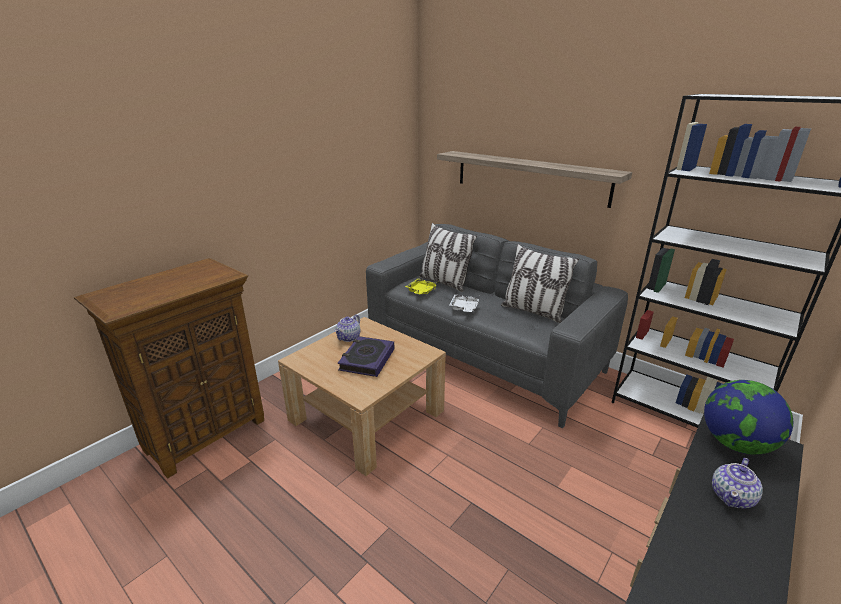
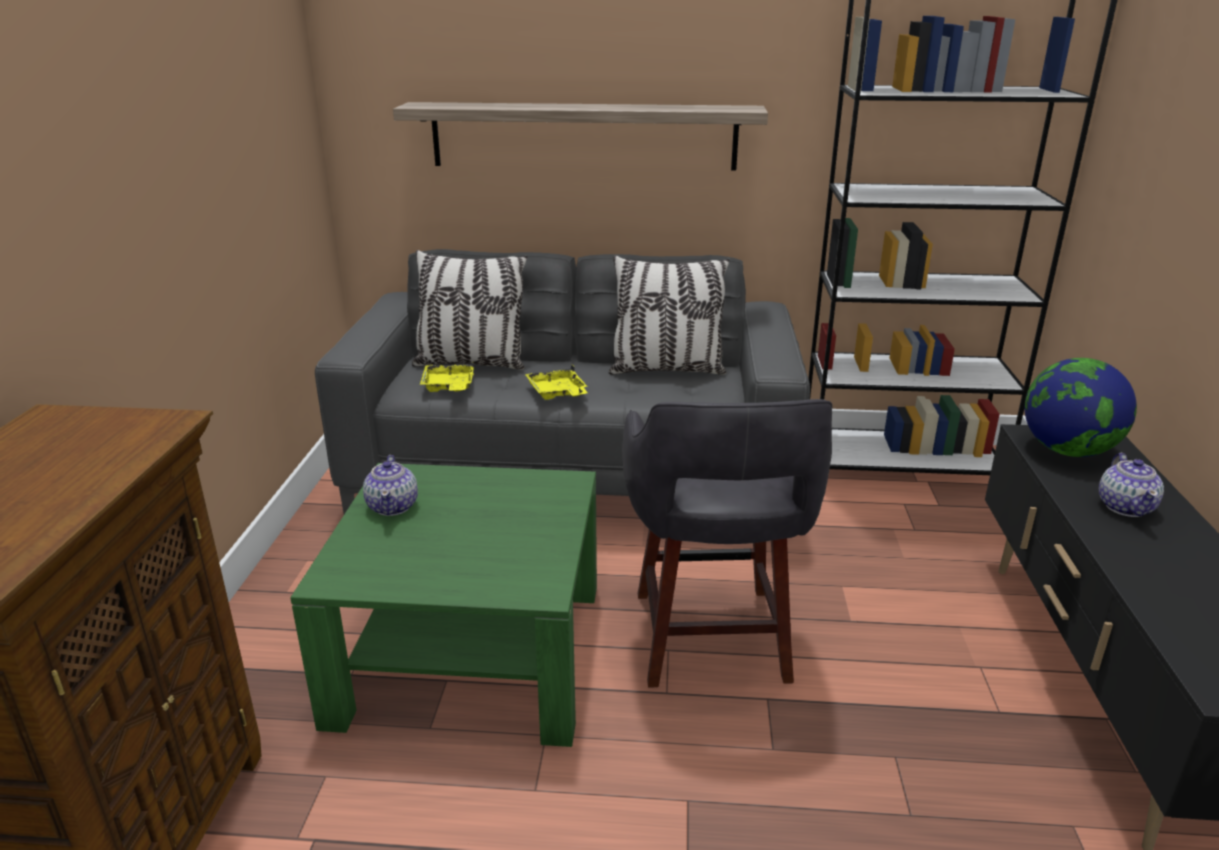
camera: 35 degrees left, 0 degrees up
brown coffee table [278,317,446,476] -> green coffee table [290,463,597,747]
book [338,336,394,377] -> none
white tray [450,294,479,312] -> yellow tray [525,364,588,400]
none -> grey stool [622,399,833,688]

